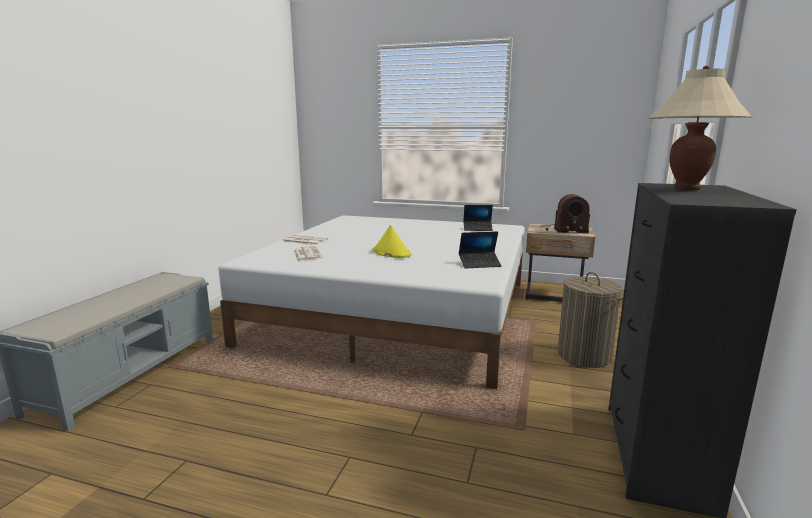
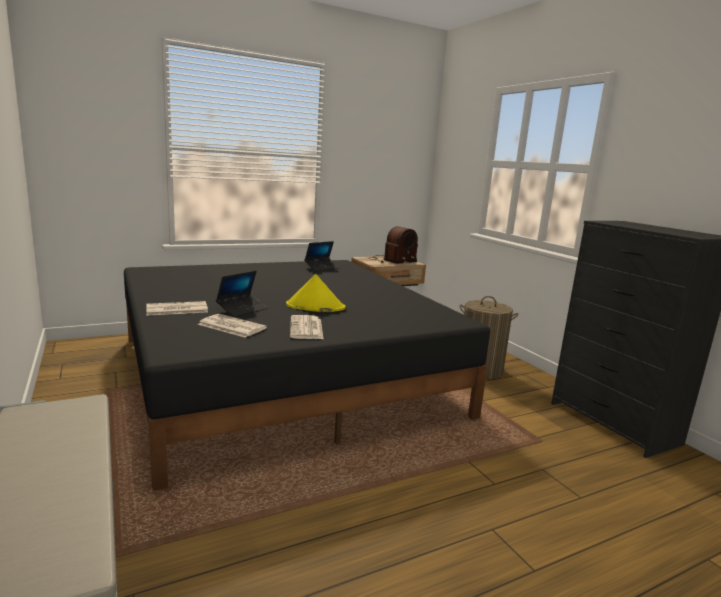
camera: 45 degrees left, 0 degrees up
white bed [218,215,525,389] -> black bed [124,260,490,491]
laptop [459,231,502,269] -> laptop moved to [216,271,267,317]
beige table lamp [649,66,752,190] -> none
none -> newspaper [290,315,323,339]

